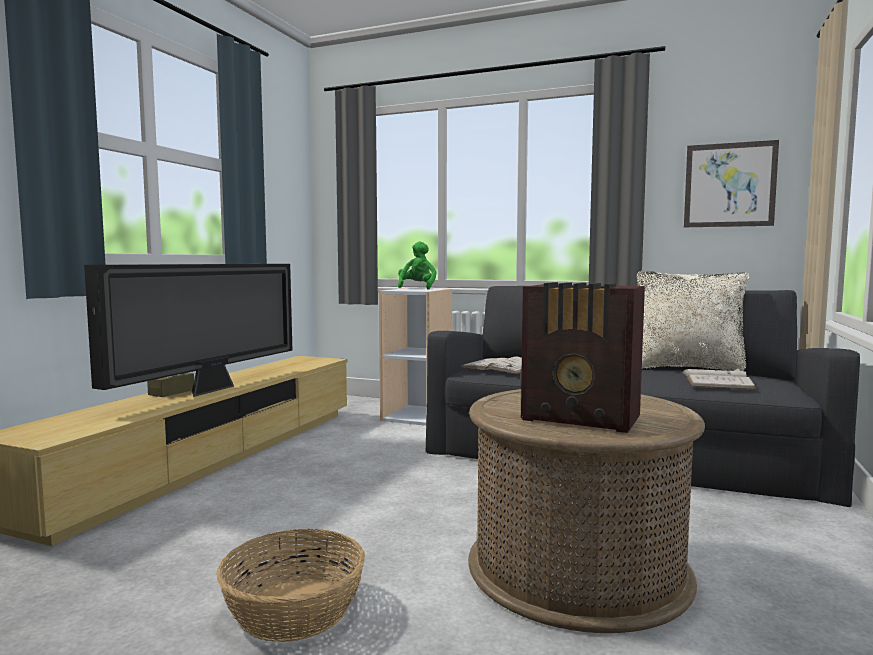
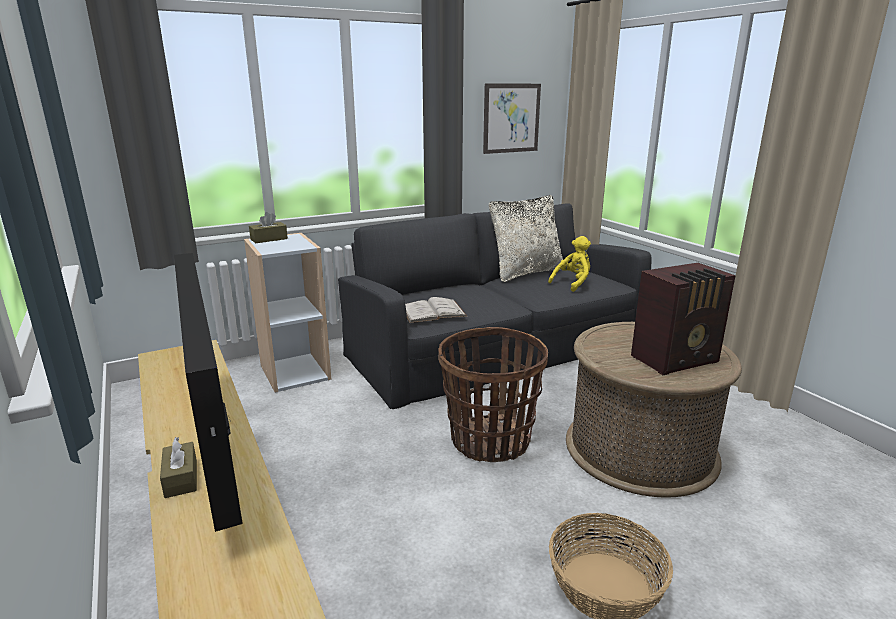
camera: 50 degrees left, 15 degrees up
green plush toy [398,242,437,290] -> brown tissue box [249,212,288,243]
white book [682,368,757,390] -> yellow plush toy [548,236,591,292]
none -> basket [438,327,548,462]

